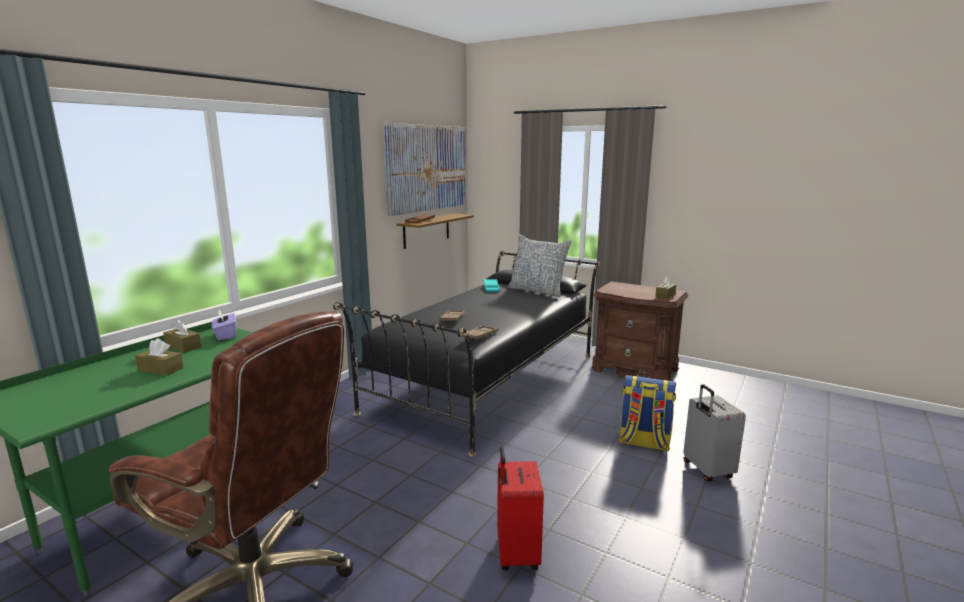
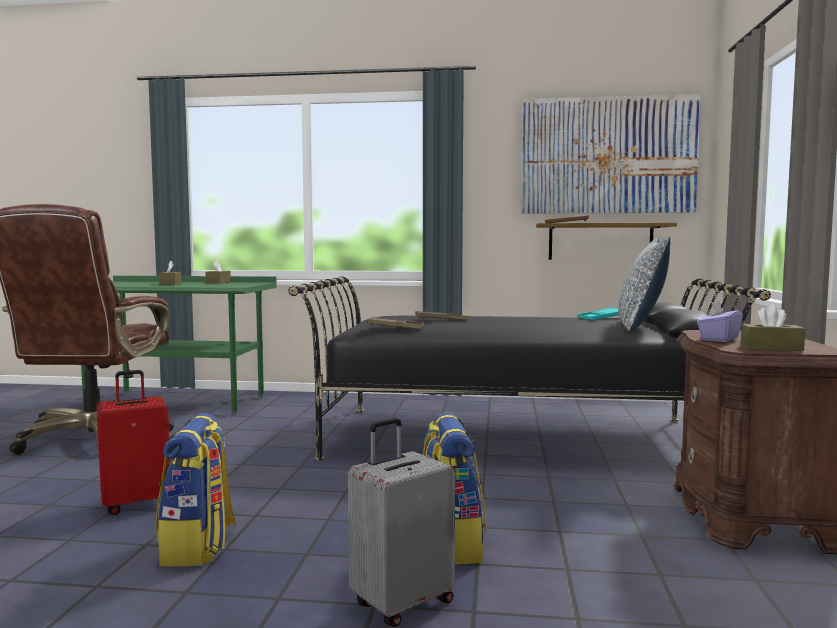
camera: 65 degrees right, 10 degrees down
purple tissue box [212,309,236,340] -> purple tissue box moved to [697,301,743,342]
none -> backpack [156,413,236,566]

